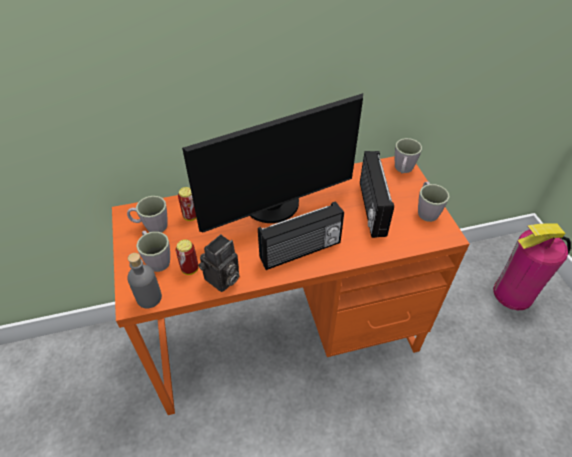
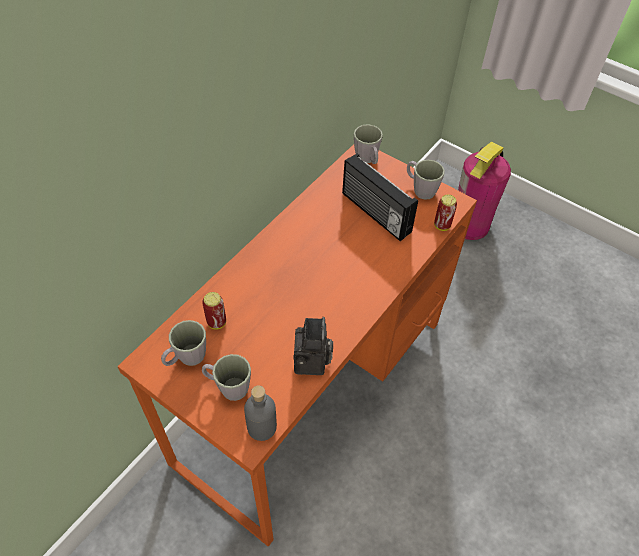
camera: 40 degrees left, 5 degrees up
can [176,240,199,275] -> can moved to [434,195,457,231]
monitor [182,93,363,232] -> none
radio [258,201,344,270] -> none

